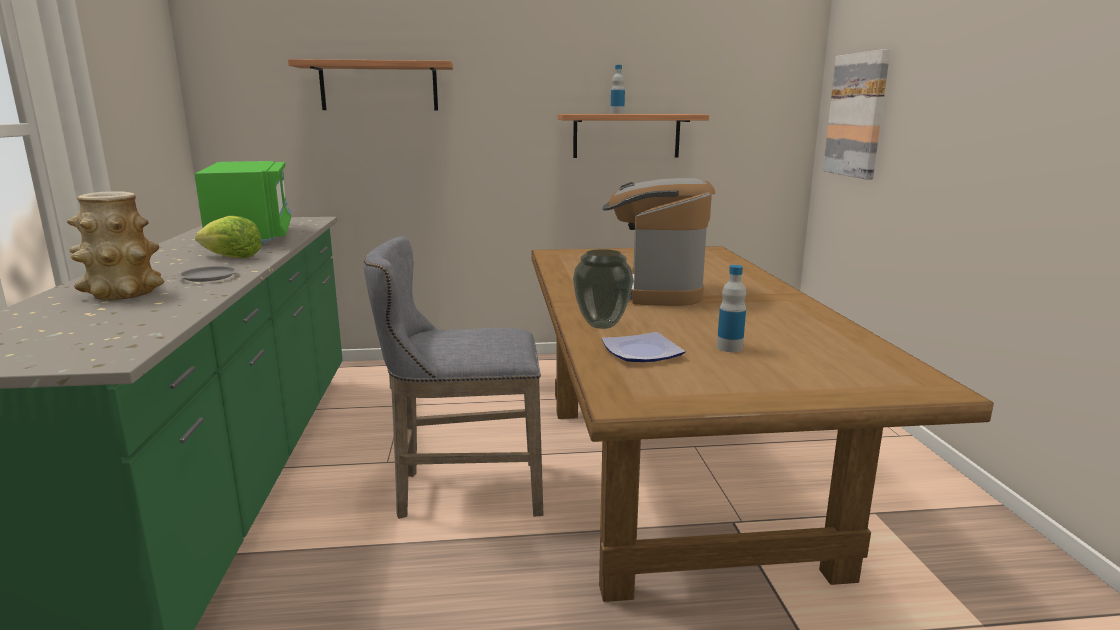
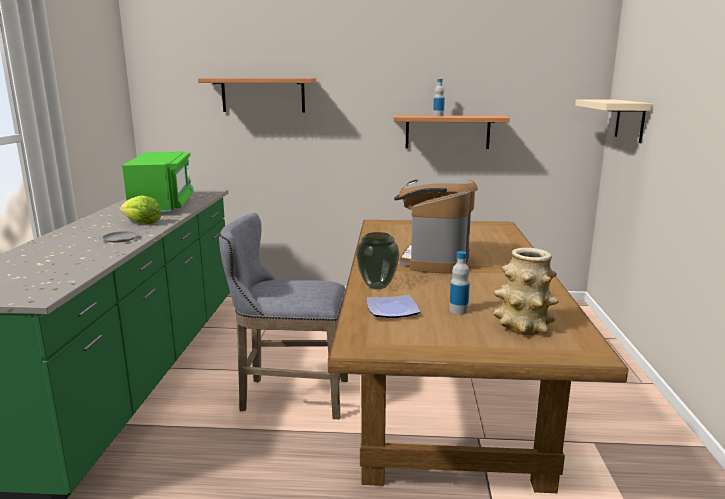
camera: 10 degrees right, 0 degrees up
vase [67,191,164,300] -> vase moved to [493,248,558,335]
picture [823,49,890,180] -> beige shelf [575,99,653,143]

